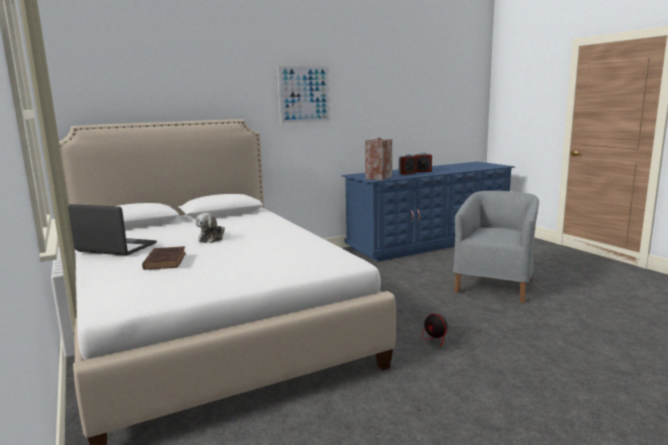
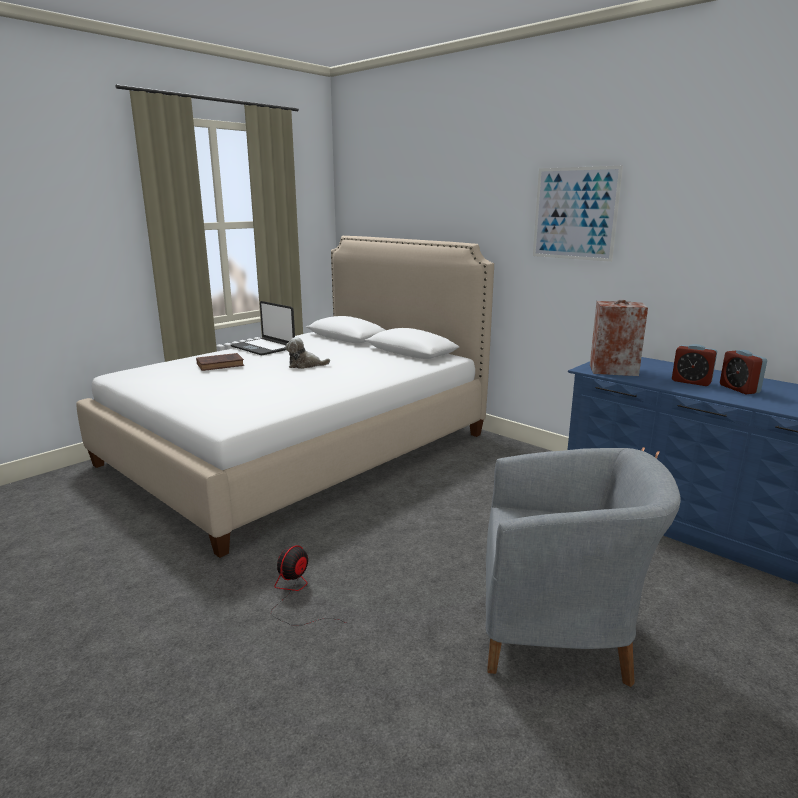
camera: 70 degrees right, 5 degrees up
laptop [68,204,157,256] -> laptop turned 135 degrees clockwise [231,301,295,355]

